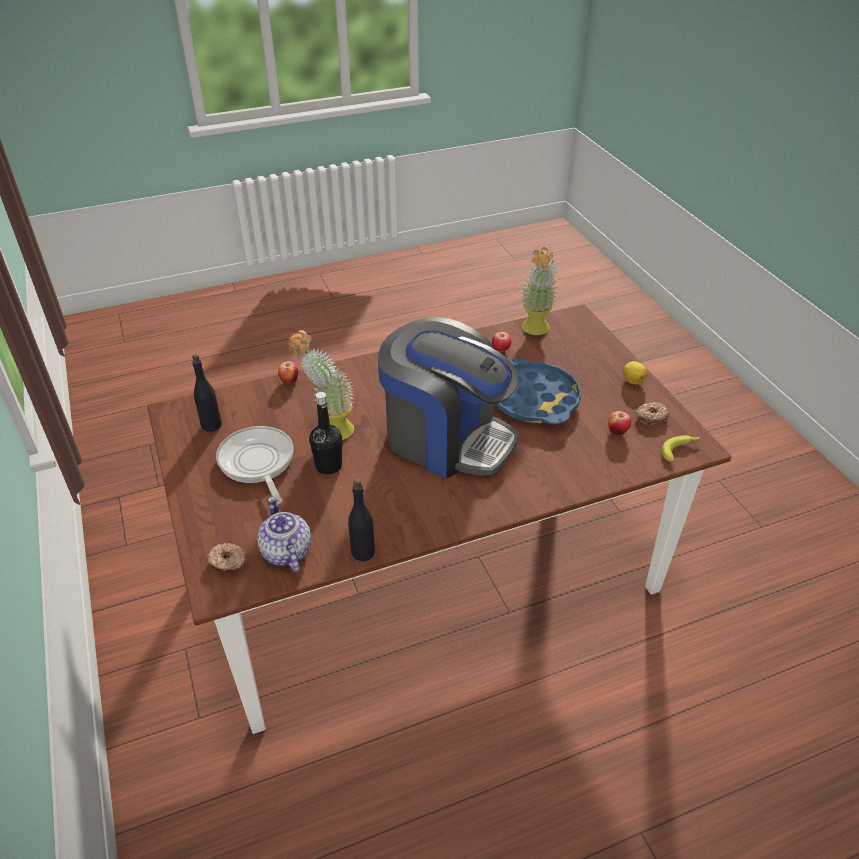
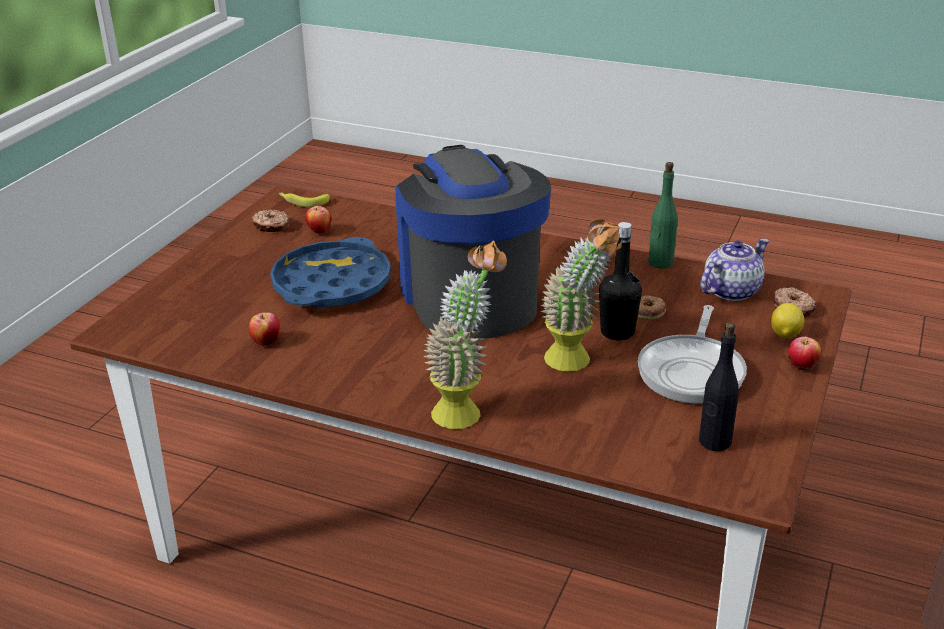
camera: 135 degrees left, 10 degrees down
teapot [257,497,311,572] -> teapot turned 150 degrees counterclockwise [700,238,769,301]
apple [278,361,298,384] -> apple moved to [788,337,821,370]
black bottle [348,479,375,561] -> green bottle [648,162,678,269]
potted plant [521,247,558,335] -> potted plant moved to [423,240,507,429]
lemon [623,361,647,384] -> lemon moved to [771,303,805,338]
none -> donut [638,295,666,320]

